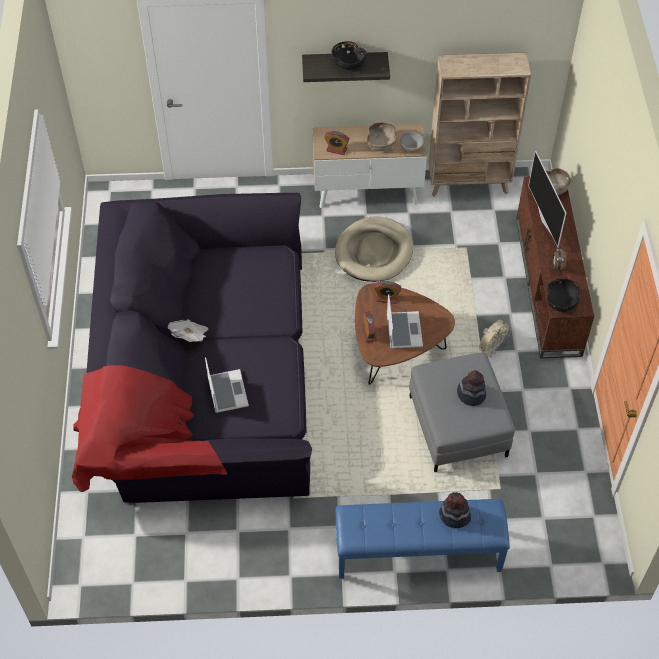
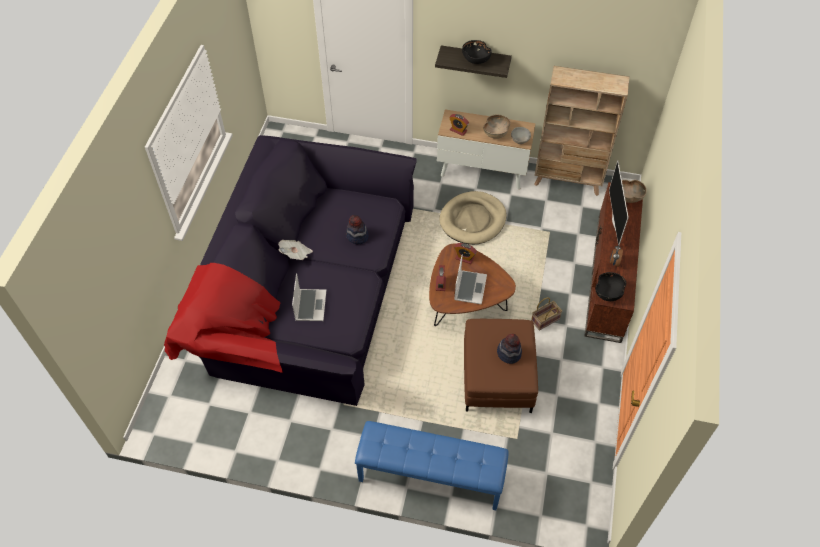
camera: 15 degrees right, 0 degrees up
grey ottoman [409,353,515,472] -> brown ottoman [464,319,538,413]
hat [439,492,471,528] -> hat moved to [346,215,368,244]
beige fan [479,320,512,357] -> basket [531,297,562,331]

